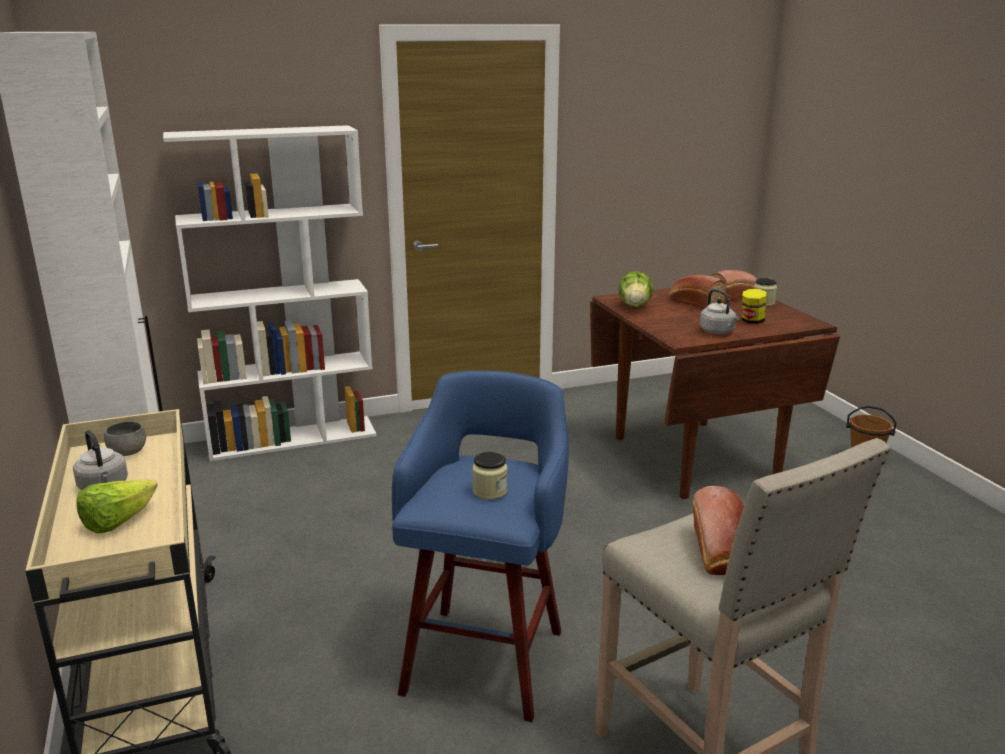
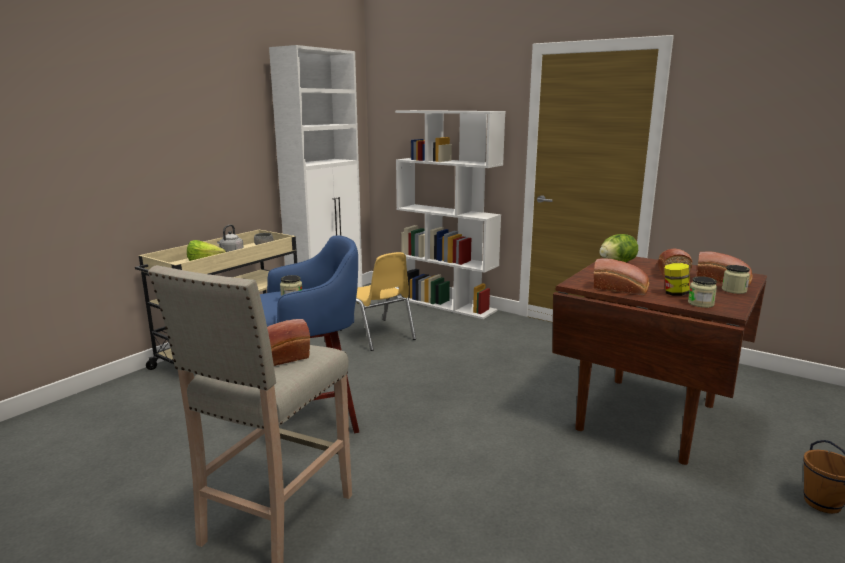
camera: 55 degrees right, 5 degrees down
grey kettle [700,289,740,334] -> bread [594,258,650,295]
none -> yellow chair [339,252,416,351]
none -> jar [688,276,717,308]

